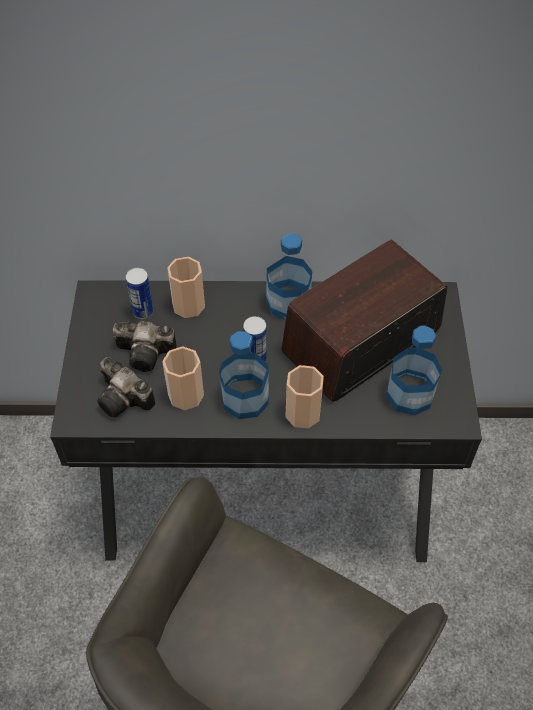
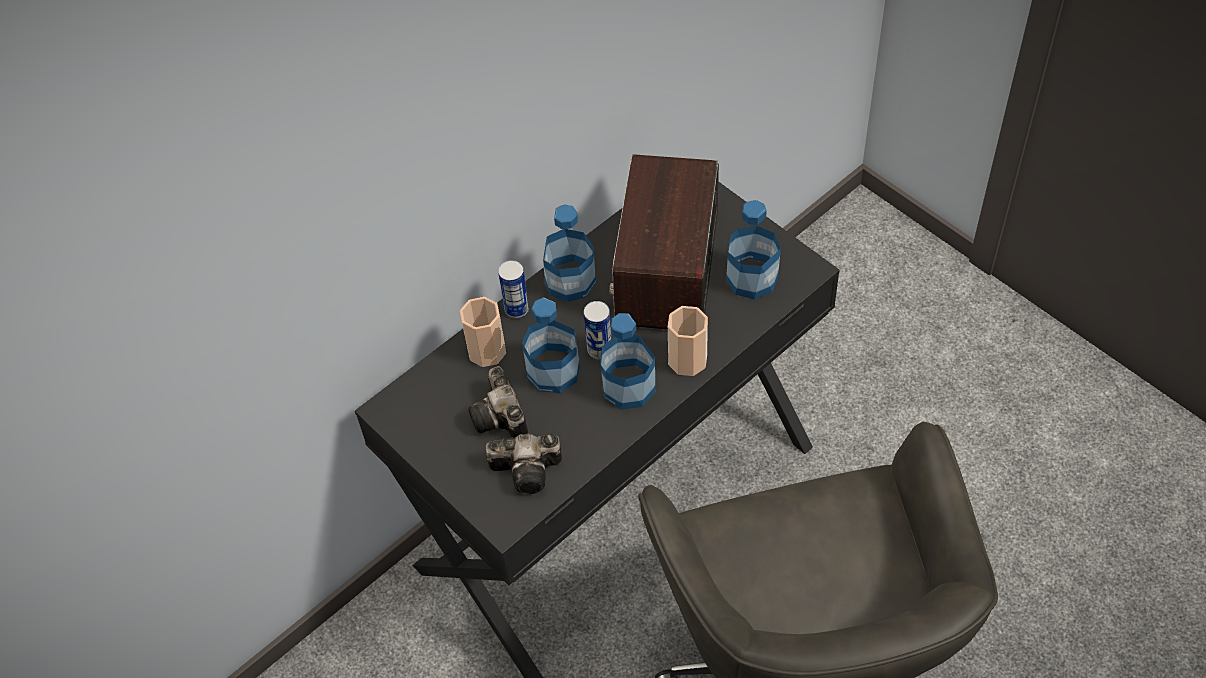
camera: 40 degrees left, 0 degrees up
camera [113,321,177,372] -> camera turned 105 degrees clockwise [468,366,528,438]
can [125,268,154,320] -> can moved to [498,260,529,319]
cup [162,346,204,410] -> none
none -> bottle [522,297,580,393]

